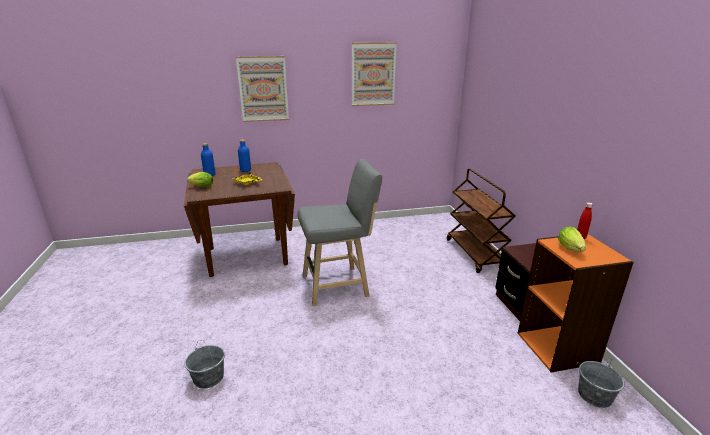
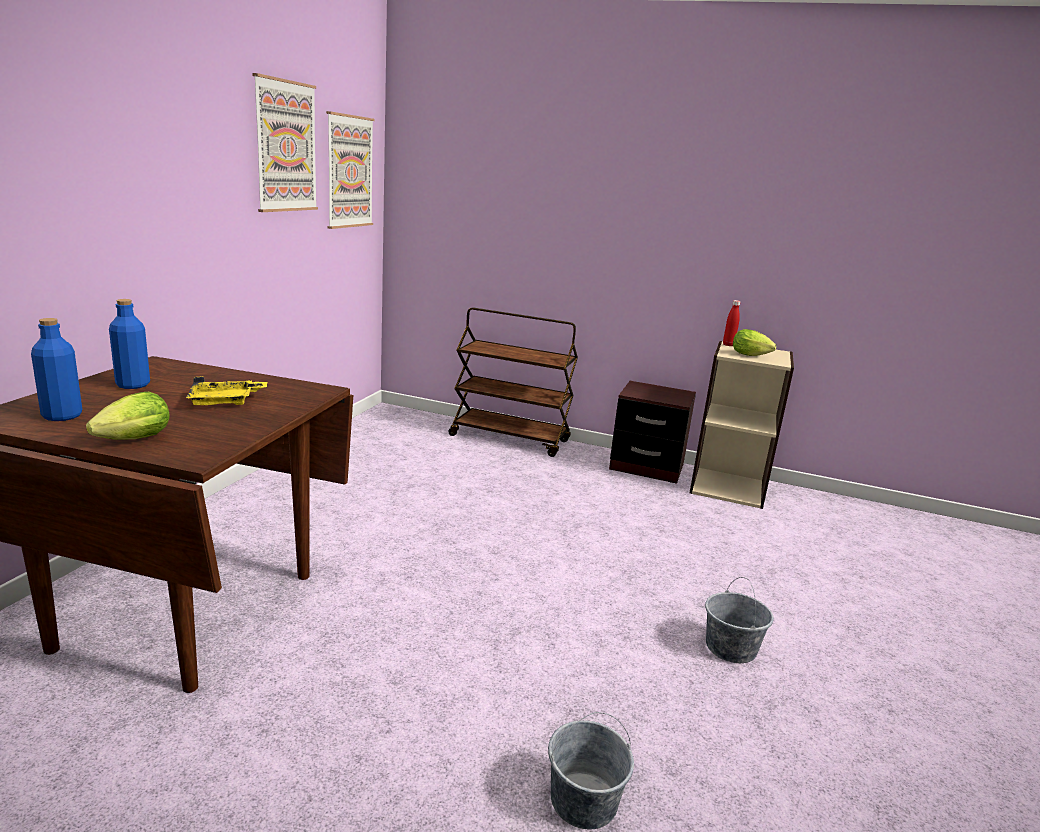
camera: 60 degrees left, 5 degrees down
picture [236,56,289,122] -> picture moved to [326,111,374,229]
grey stool [298,159,382,306] -> none
orange bookcase [517,234,634,373] -> beige bookcase [690,341,794,509]
grey bucket [578,358,625,408] -> grey bucket moved to [705,577,774,663]

